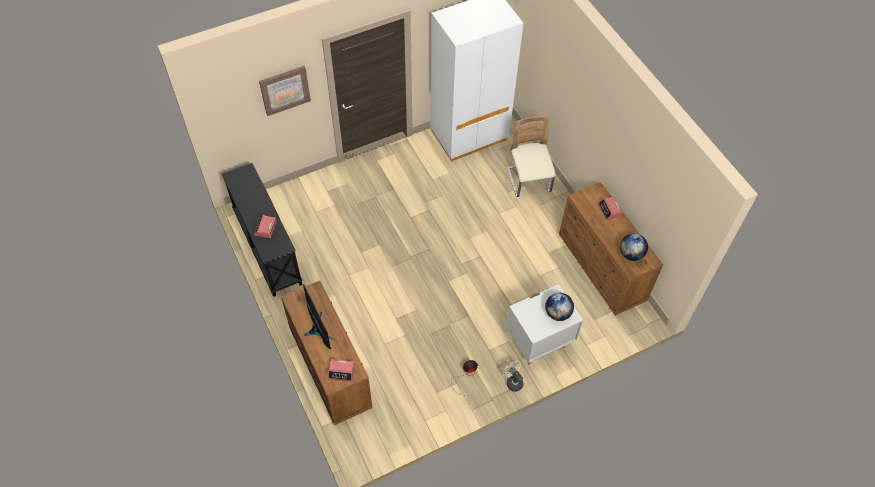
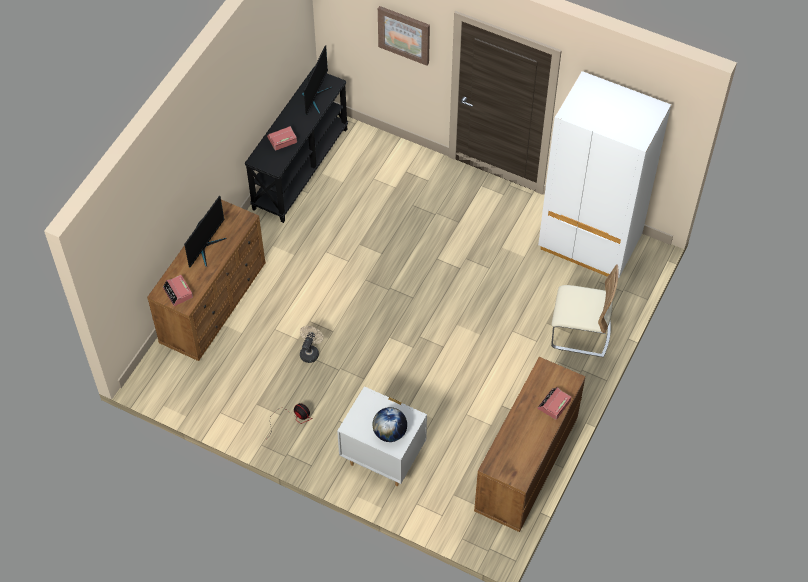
camera: 55 degrees right, 0 degrees up
beige fan [503,361,523,392] -> beige fan moved to [300,326,324,363]
beige chair [507,116,556,197] -> beige chair turned 60 degrees clockwise [551,264,618,357]
globe [620,233,648,261] -> none
none -> monitor [302,45,333,115]

